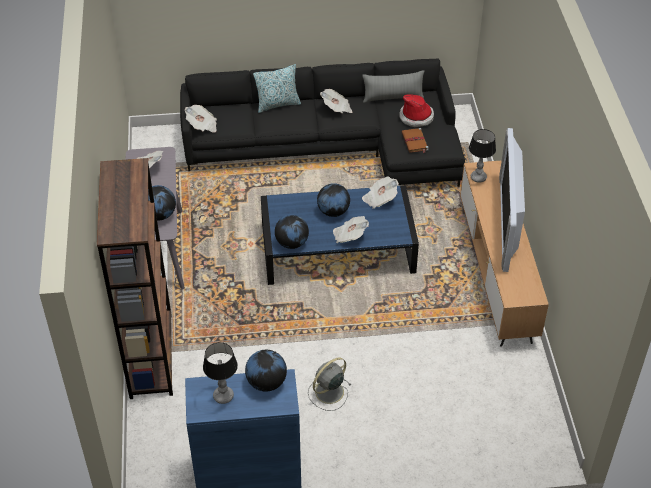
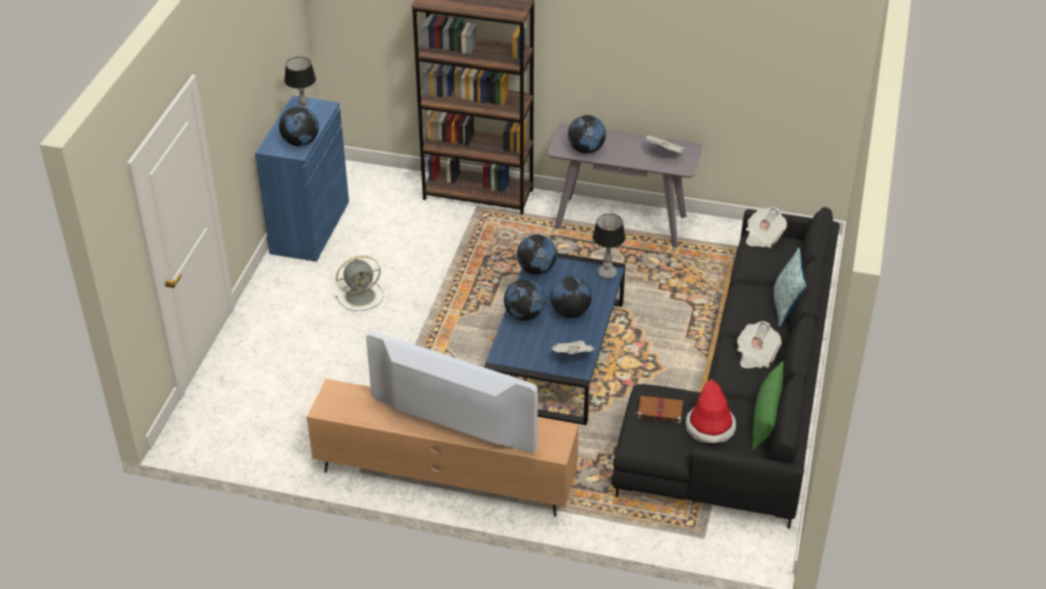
camera: 110 degrees right, 5 degrees down
grey fan [308,357,351,411] -> grey fan turned 90 degrees clockwise [335,256,384,311]
newspaper [333,216,369,243] -> globe [504,279,545,321]
grey pillow [362,70,424,103] -> green pillow [752,361,784,450]
table lamp [469,129,496,183] -> table lamp moved to [592,214,625,279]

